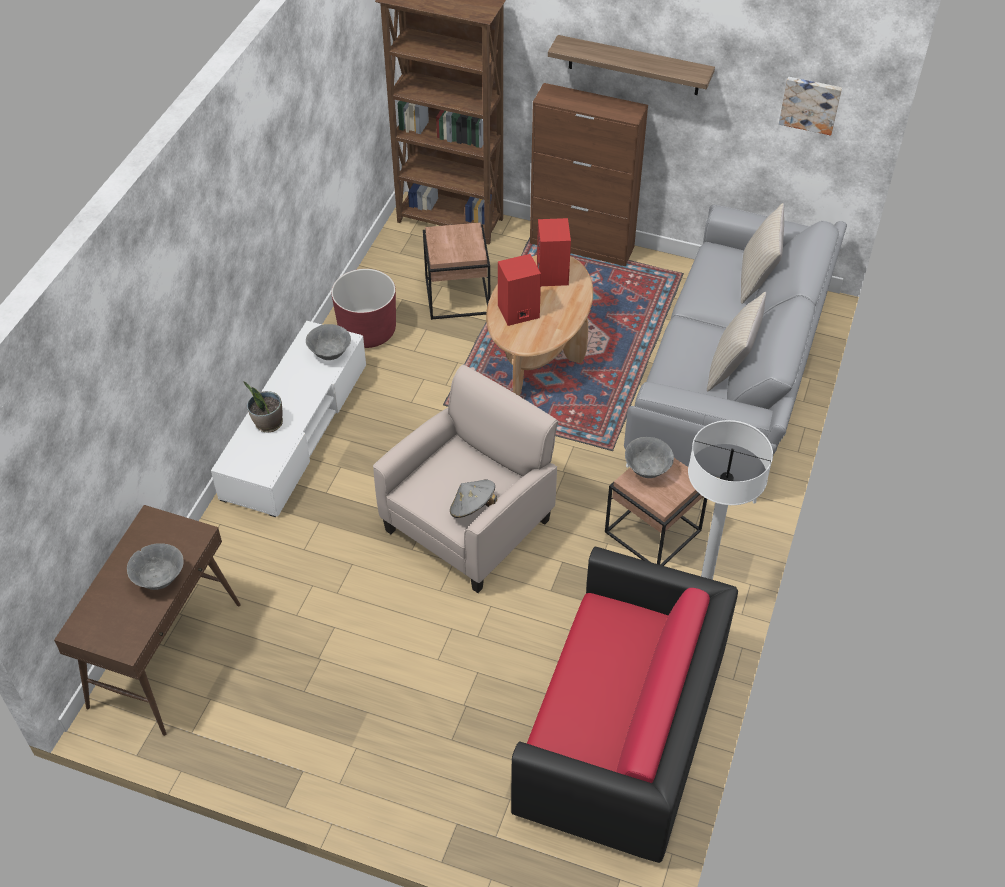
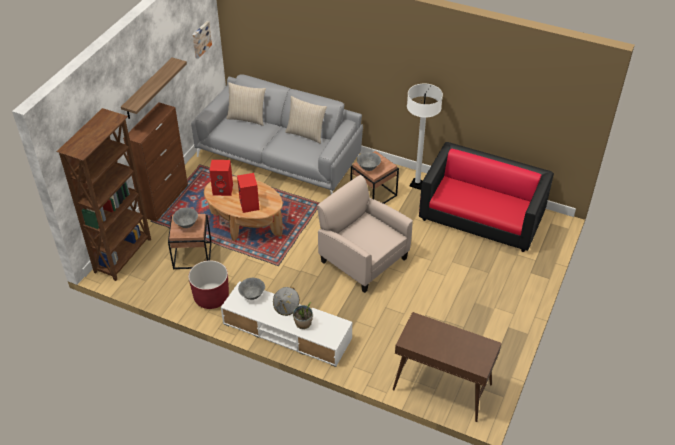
camera: 85 degrees left, 5 degrees down
grey bowl [127,543,184,590] -> grey bowl moved to [173,208,198,228]
grey hat [450,480,497,518] -> grey hat moved to [273,287,299,316]

